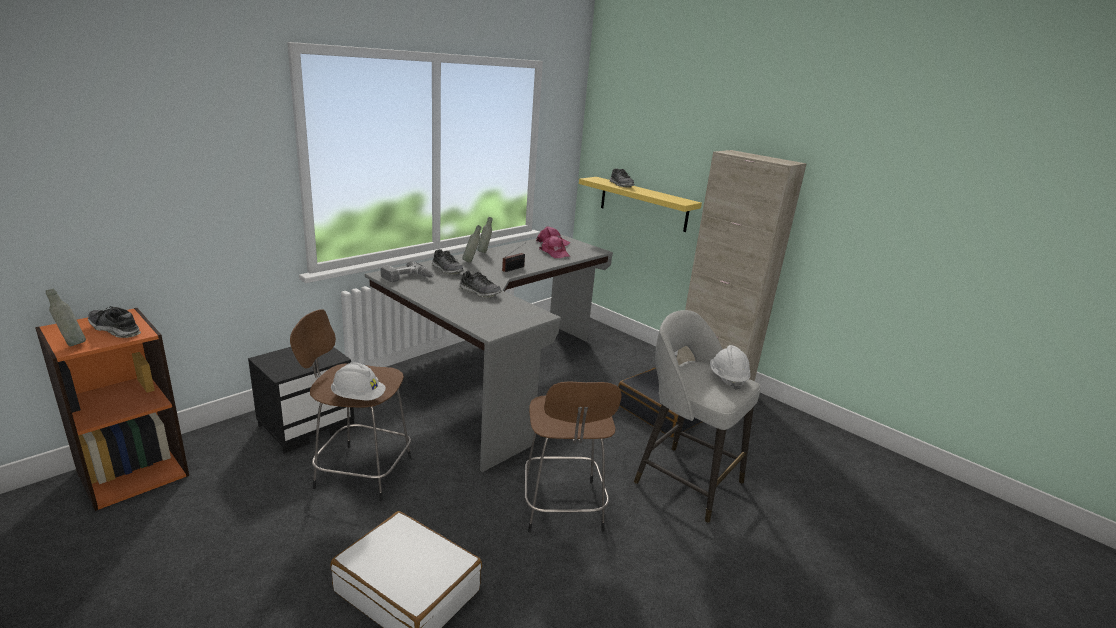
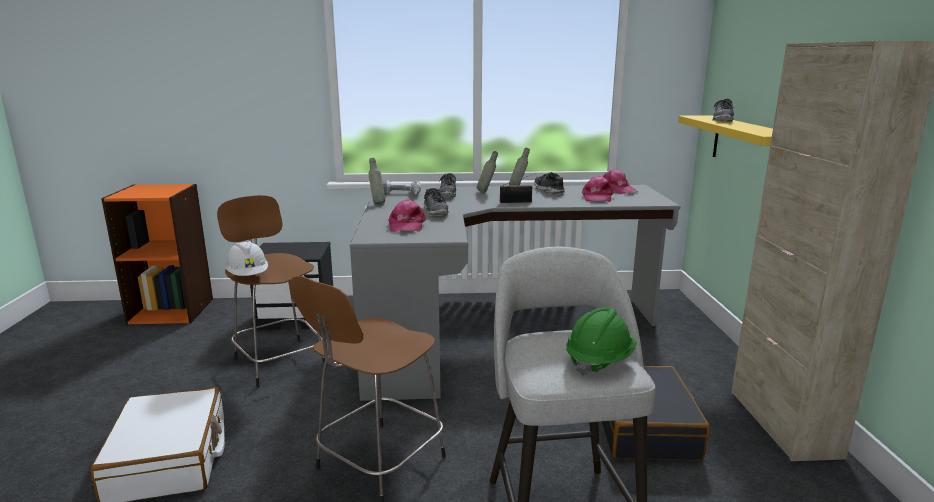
camera: 45 degrees right, 5 degrees down
grey bottle [46,288,86,346] -> grey bottle moved to [368,158,385,204]
shoe [88,306,141,338] -> shoe moved to [534,172,565,195]
white hard hat [710,345,751,390] -> green hard hat [566,307,637,376]
none -> pink cap [388,199,426,232]

